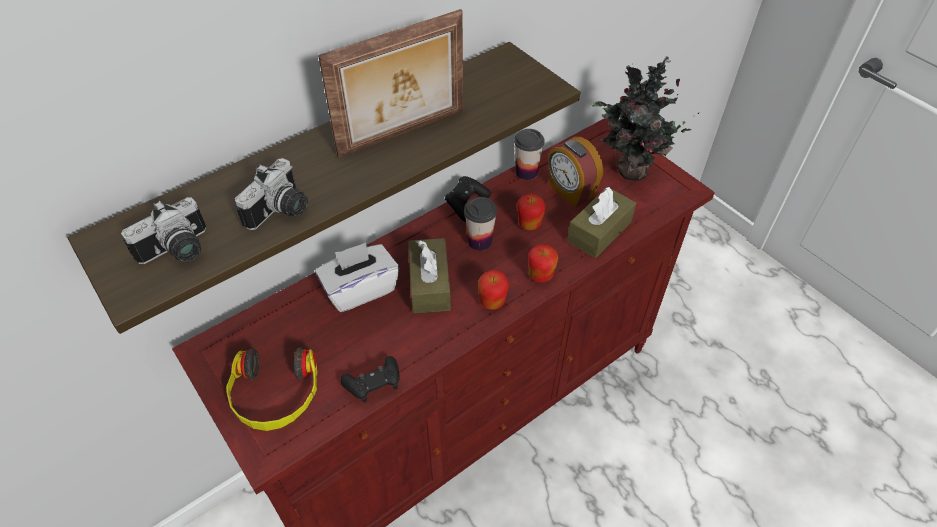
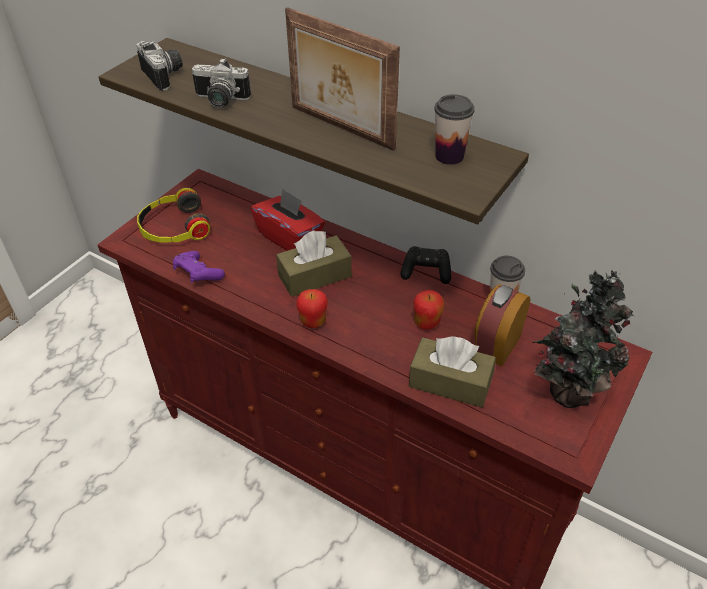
camera: 70 degrees right, 5 degrees down
camera [121,197,206,264] -> camera turned 150 degrees counterclockwise [136,41,183,91]
white tissue box [315,242,399,312] -> red tissue box [251,188,325,251]
black game controller [341,356,400,403] -> purple game controller [173,251,225,283]
cup [464,197,497,251] -> cup moved to [434,94,475,165]
apple [528,244,558,283] -> none

